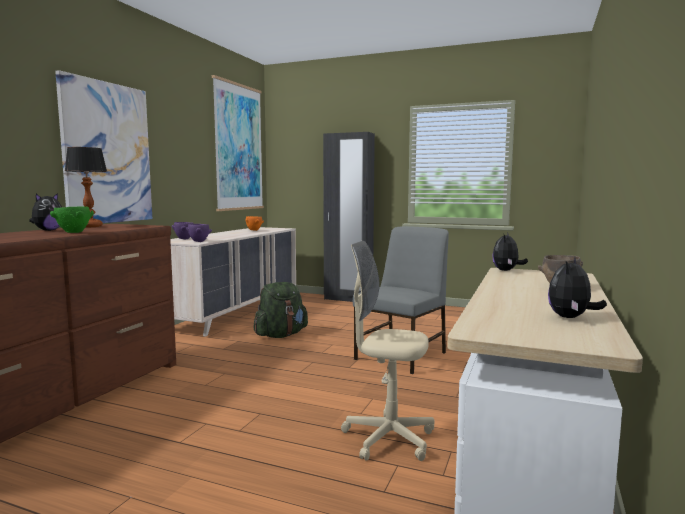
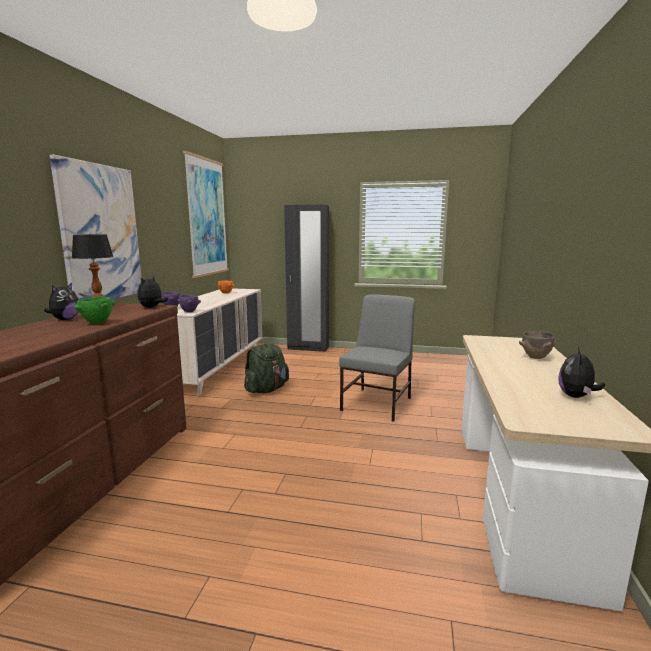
camera: 10 degrees left, 5 degrees up
beige office chair [341,241,435,461] -> none
plush toy [492,232,528,271] -> plush toy moved to [137,275,168,308]

